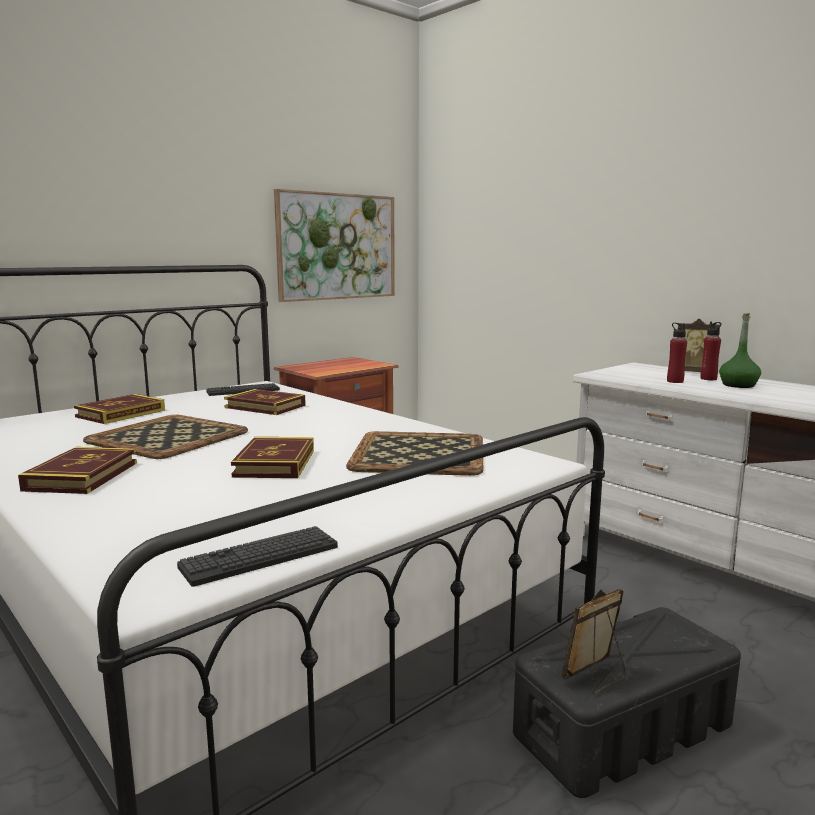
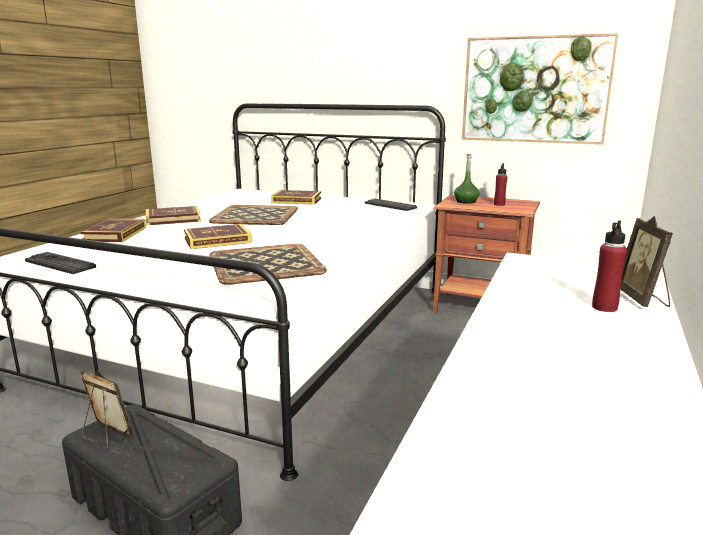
camera: 65 degrees right, 5 degrees up
book [224,389,306,415] -> book moved to [80,218,146,242]
red bottle [667,323,687,383] -> red bottle moved to [494,163,507,206]
green bottle [719,313,761,388] -> green bottle moved to [454,154,480,204]

